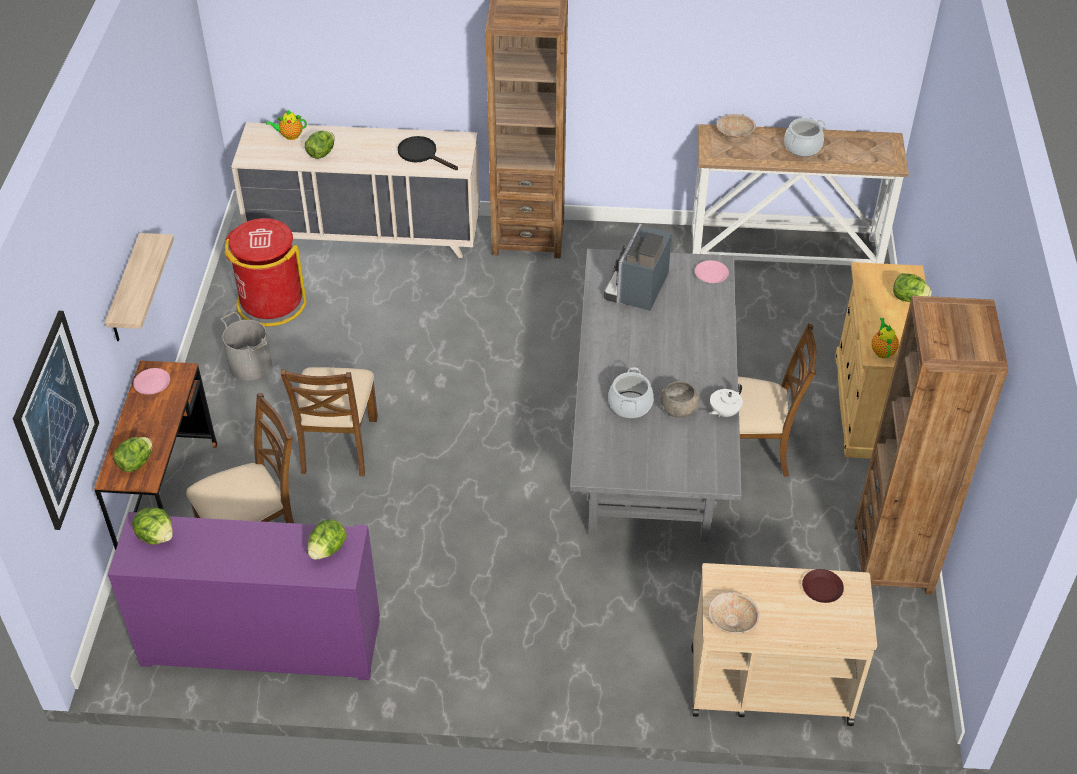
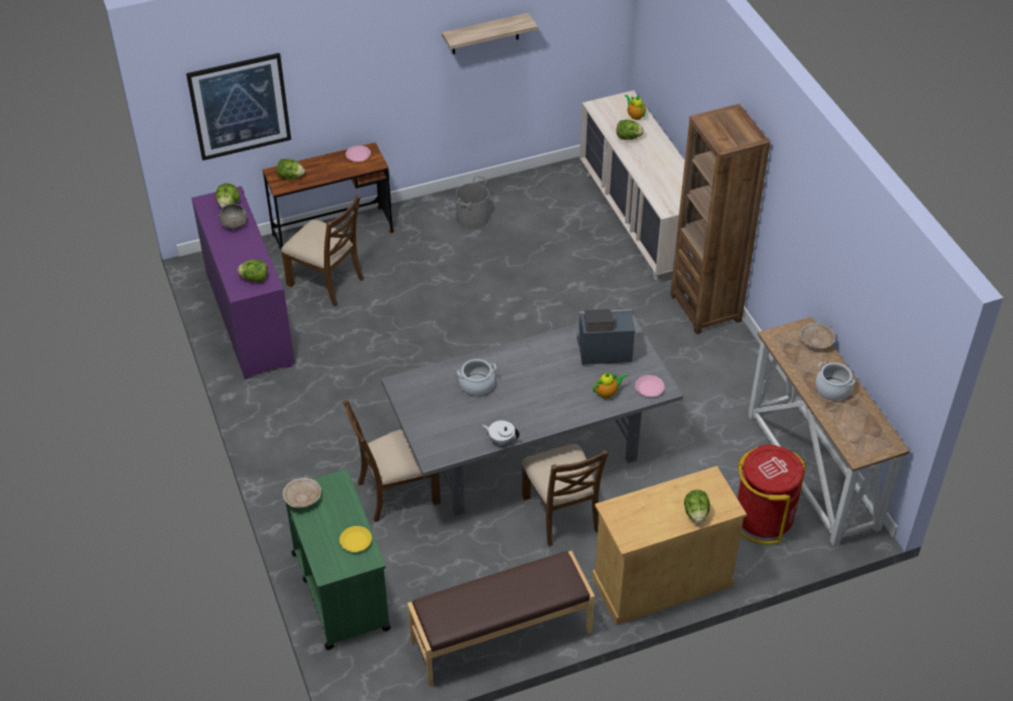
camera: 65 degrees right, 0 degrees up
shelf [104,233,174,341] -> shelf moved to [442,13,538,54]
red trash can [224,218,307,326] -> red trash can moved to [737,444,806,544]
brown chair [281,367,378,476] -> brown chair moved to [343,400,440,522]
black frying pan [398,136,458,170] -> none
grey bowl [661,381,699,418] -> grey bowl moved to [218,204,247,229]
beige cart [691,563,877,726] -> green cart [282,469,391,650]
brown plate [802,569,844,603] -> yellow plate [340,526,372,552]
brown bookcase [854,296,1008,594] -> brown bench [407,551,595,687]
teapot [872,318,899,359] -> teapot moved to [593,373,628,398]

